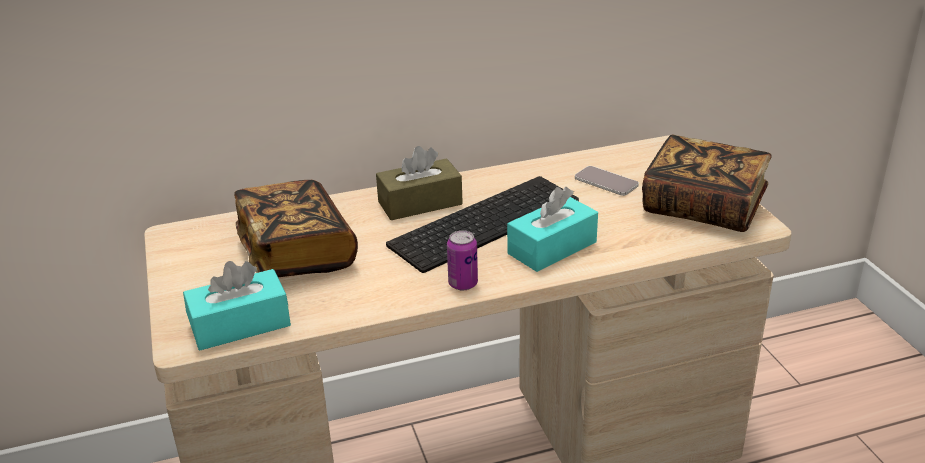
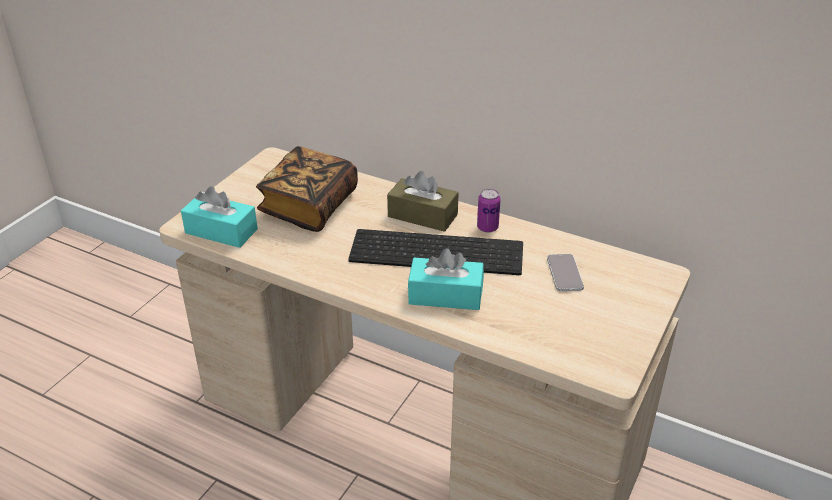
camera: 45 degrees right, 5 degrees up
can [447,230,478,290] -> can moved to [477,189,501,233]
book [642,135,772,232] -> none

